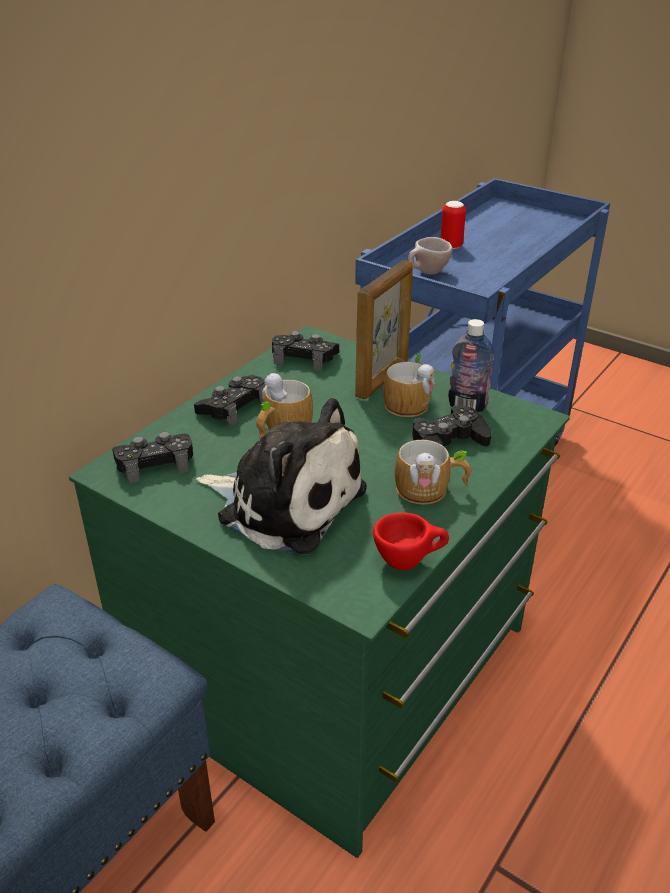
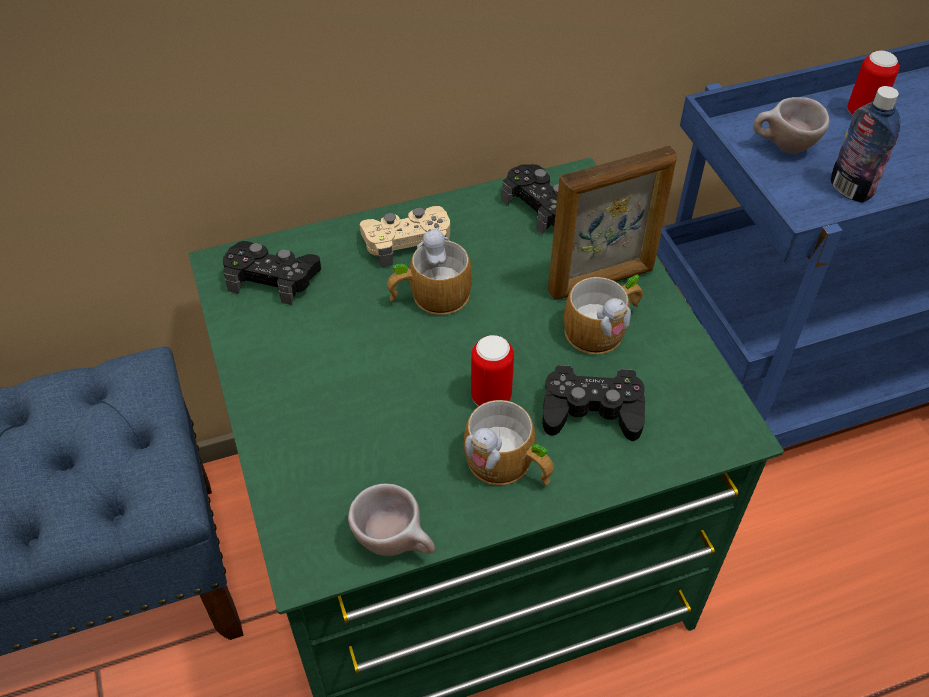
camera: 35 degrees right, 15 degrees up
black game controller [194,375,265,427] -> beige game controller [360,206,450,268]
plush toy [196,398,367,554] -> none
red cup [373,512,449,570] -> beige cup [348,484,435,556]
bottle [448,319,494,412] -> bottle moved to [831,86,900,203]
none -> can [471,335,514,406]

